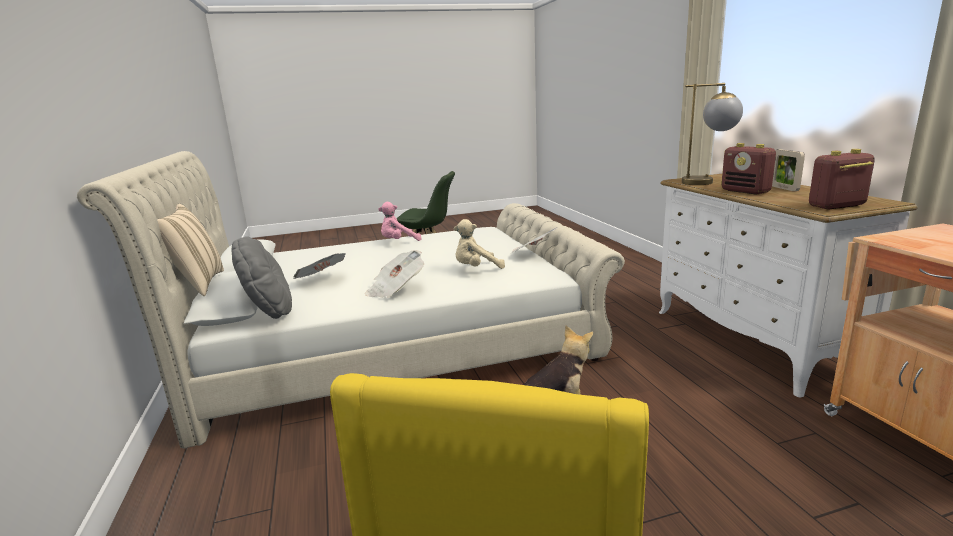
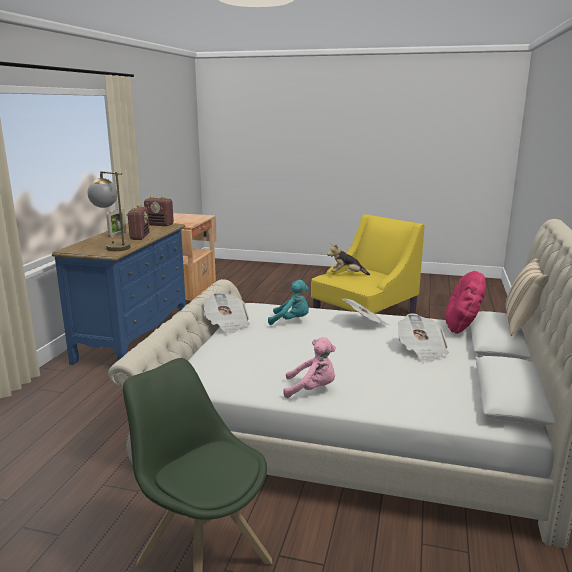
camera: 150 degrees left, 0 degrees up
grey pillow [232,236,292,319] -> pink pillow [445,271,486,334]
beige plush toy [454,219,505,269] -> turquoise plush toy [268,280,309,325]
white dresser [659,174,918,398] -> blue dresser [52,223,186,365]

